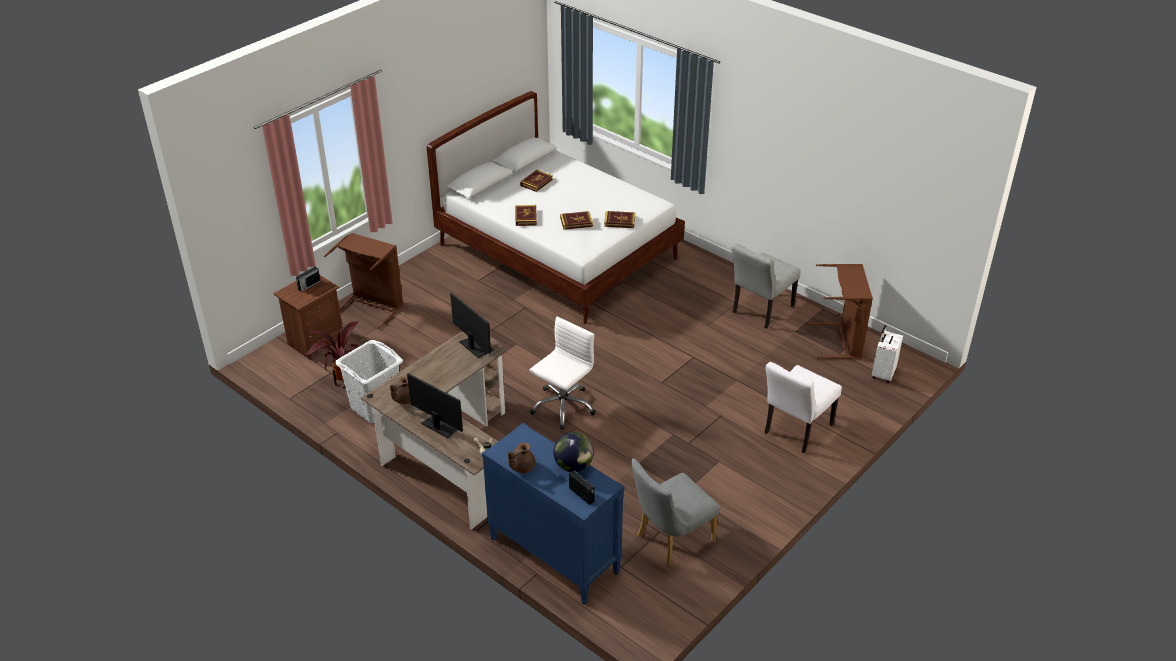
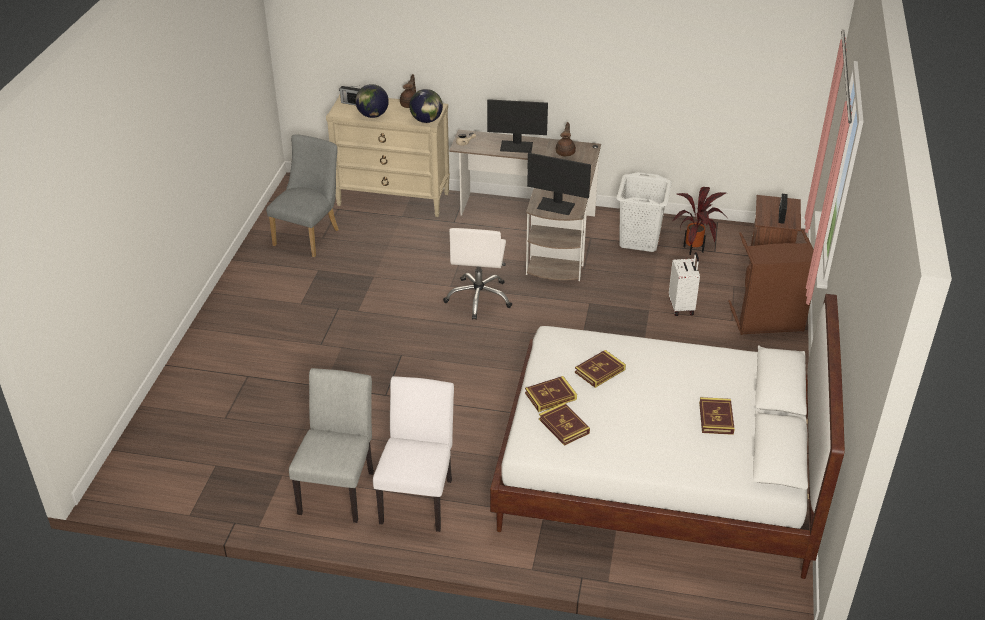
camera: 150 degrees right, 0 degrees up
blue dresser [482,423,625,605] -> beige dresser [326,95,450,217]
book [516,205,537,226] -> book moved to [539,403,590,446]
white chair [764,362,842,453] -> white chair moved to [373,376,454,532]
brown laundry basket [807,264,873,359] -> none
white suitcase [872,325,903,383] -> white suitcase moved to [669,252,700,316]
none -> globe [409,89,443,123]

